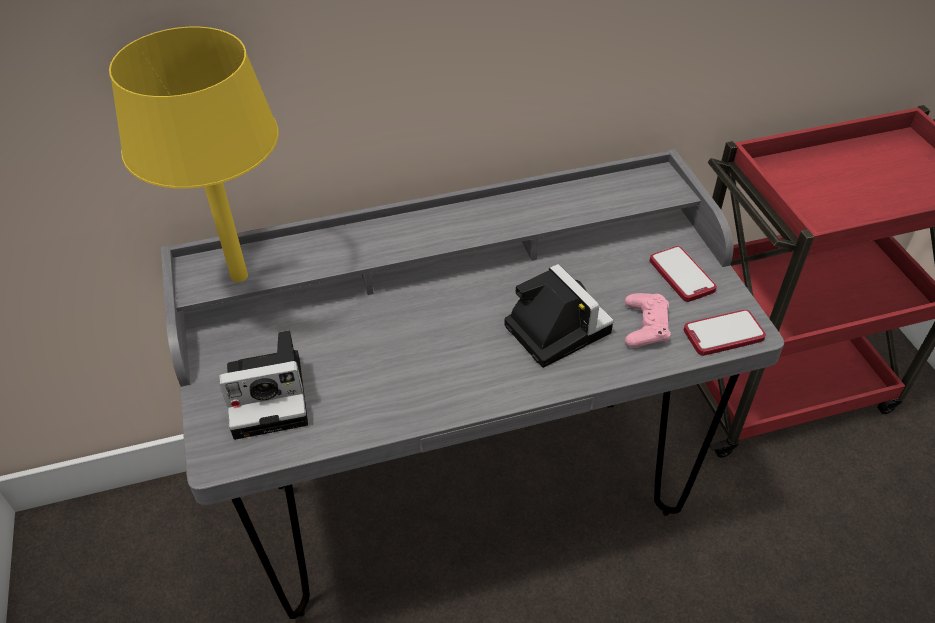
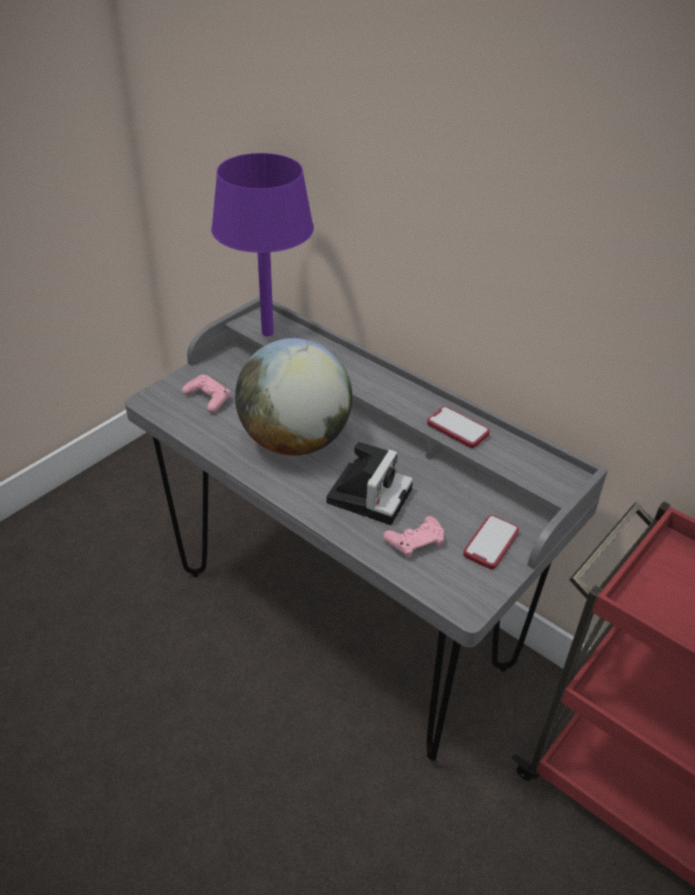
camera: 55 degrees right, 5 degrees down
yellow table lamp [109,27,279,282] -> purple table lamp [211,153,314,336]
camera [219,331,308,440] -> pink game controller [182,375,231,413]
phone [684,310,766,356] -> phone moved to [427,406,490,448]
none -> globe [235,338,352,456]

